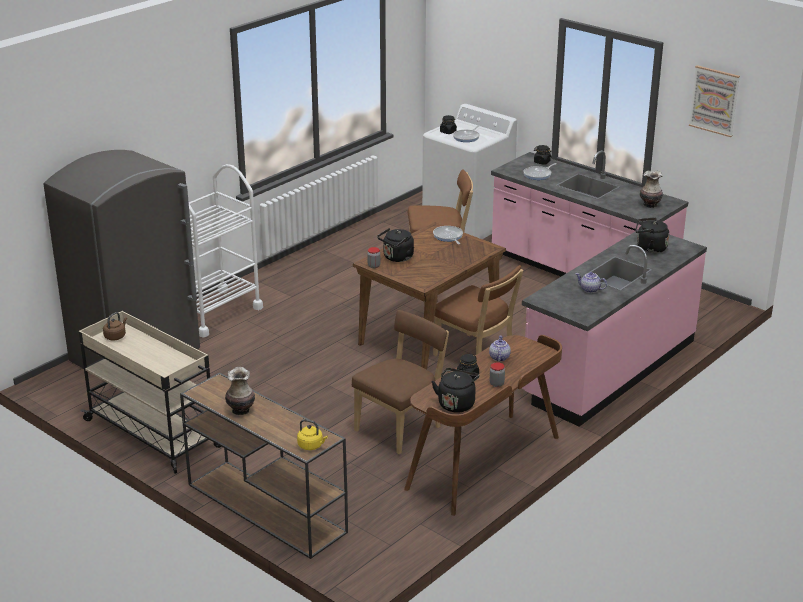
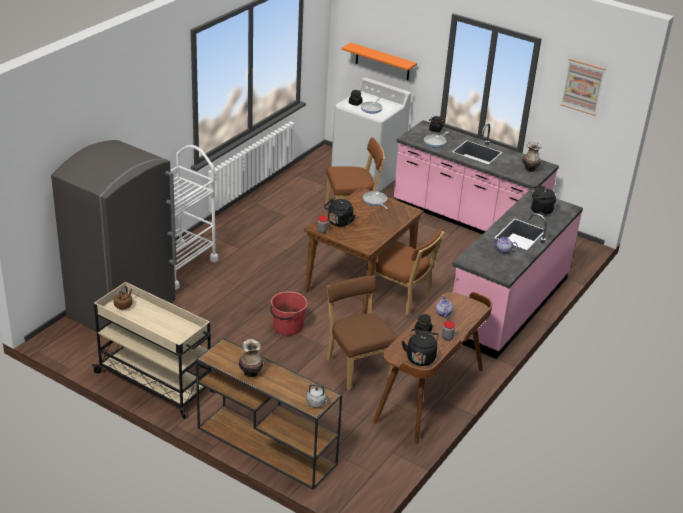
camera: 10 degrees left, 5 degrees up
yellow kettle [297,419,328,450] -> grey kettle [306,384,332,408]
brown chair [352,310,449,454] -> brown chair turned 60 degrees counterclockwise [327,275,398,390]
none -> red bucket [270,291,308,335]
none -> orange shelf [341,43,417,80]

